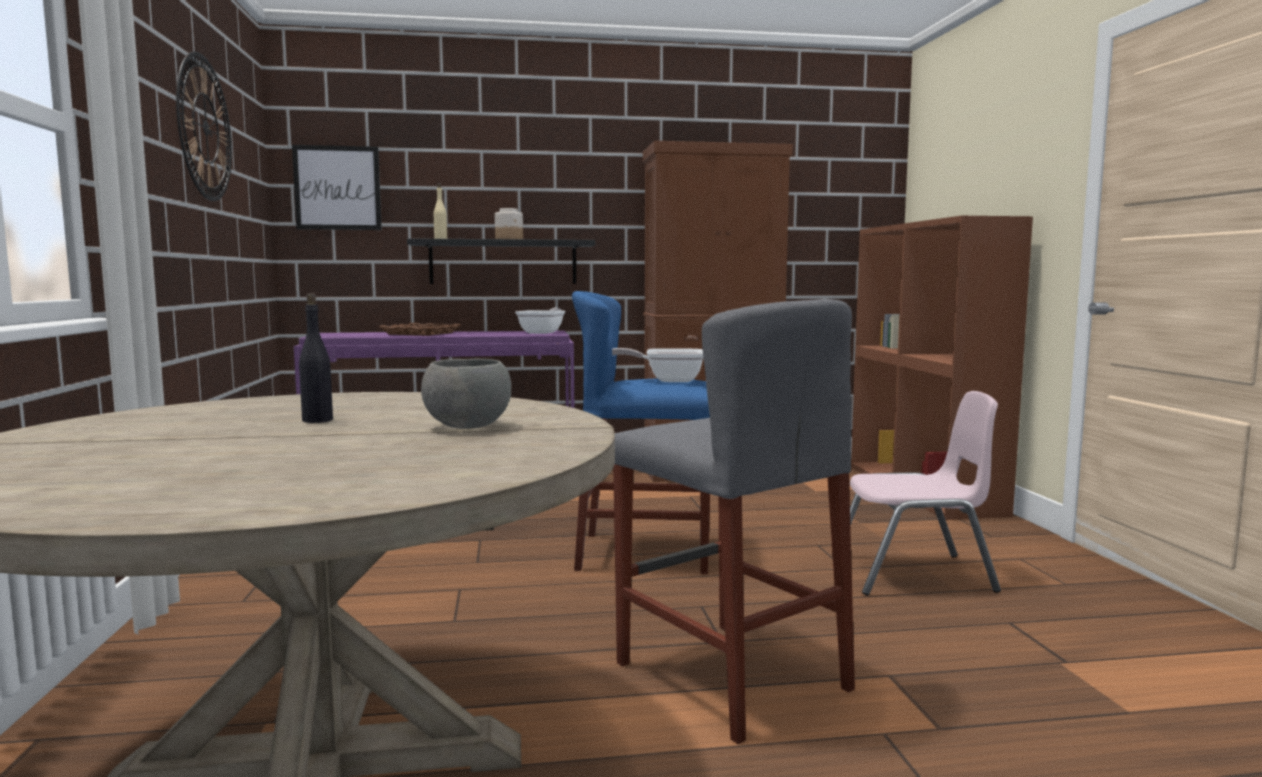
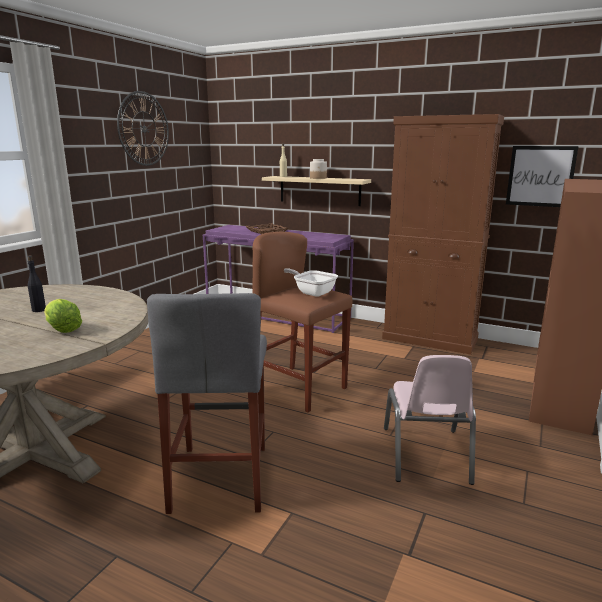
camera: 35 degrees right, 10 degrees up
picture [292,145,382,230] -> picture moved to [506,146,579,207]
black shelf [407,238,595,284] -> beige shelf [262,176,371,206]
grey bowl [421,359,511,429] -> lettuce [44,299,82,333]
frying pan [515,308,565,334] -> none
blue stool [572,291,710,574] -> brown stool [252,232,352,413]
pink chair [850,391,1001,596] -> pink chair turned 60 degrees clockwise [384,355,476,485]

